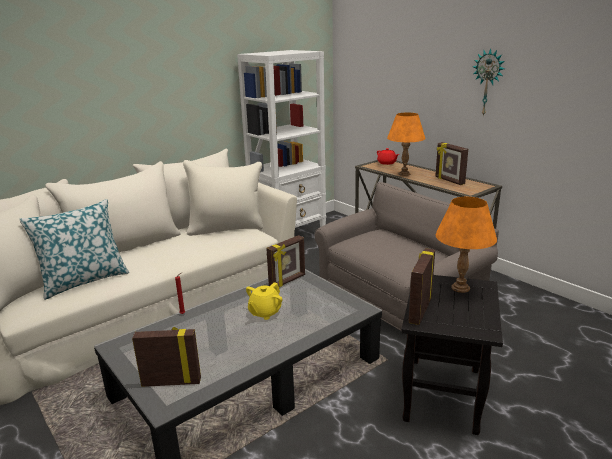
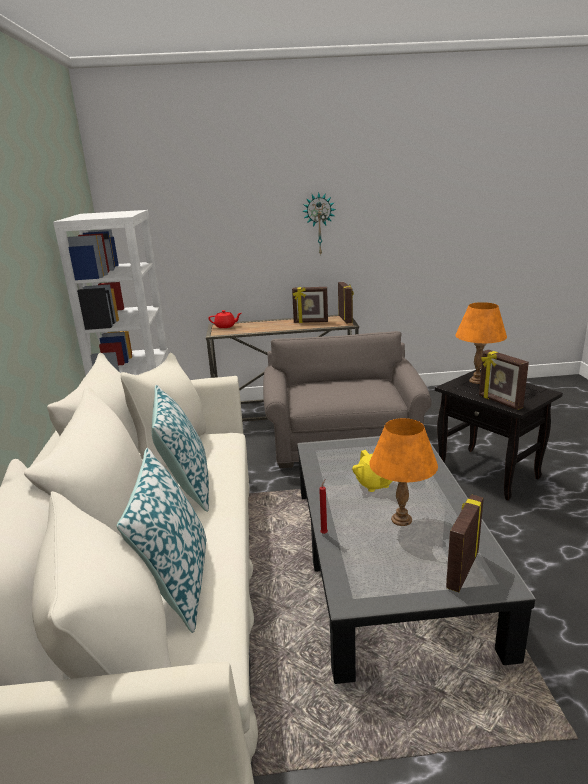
camera: 55 degrees left, 0 degrees up
picture frame [266,235,305,287] -> picture frame moved to [338,282,354,324]
orange table lamp [387,112,426,176] -> orange table lamp moved to [370,418,438,526]
none -> pillow [152,385,209,512]

